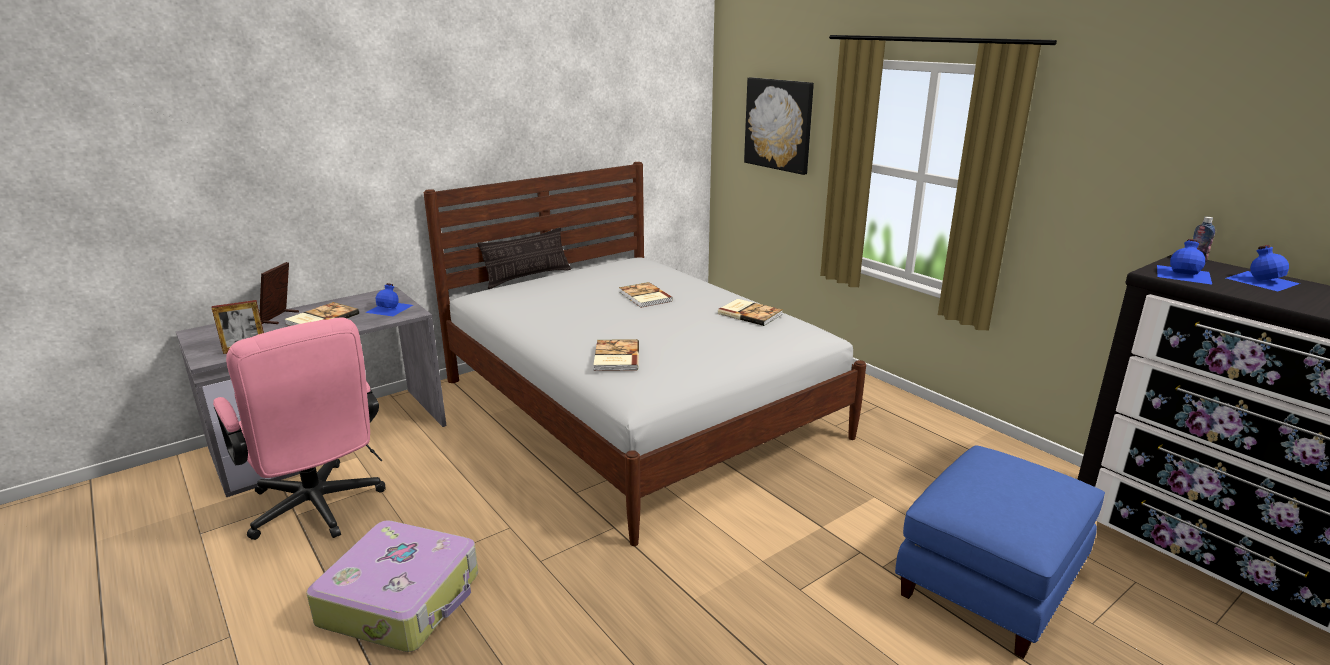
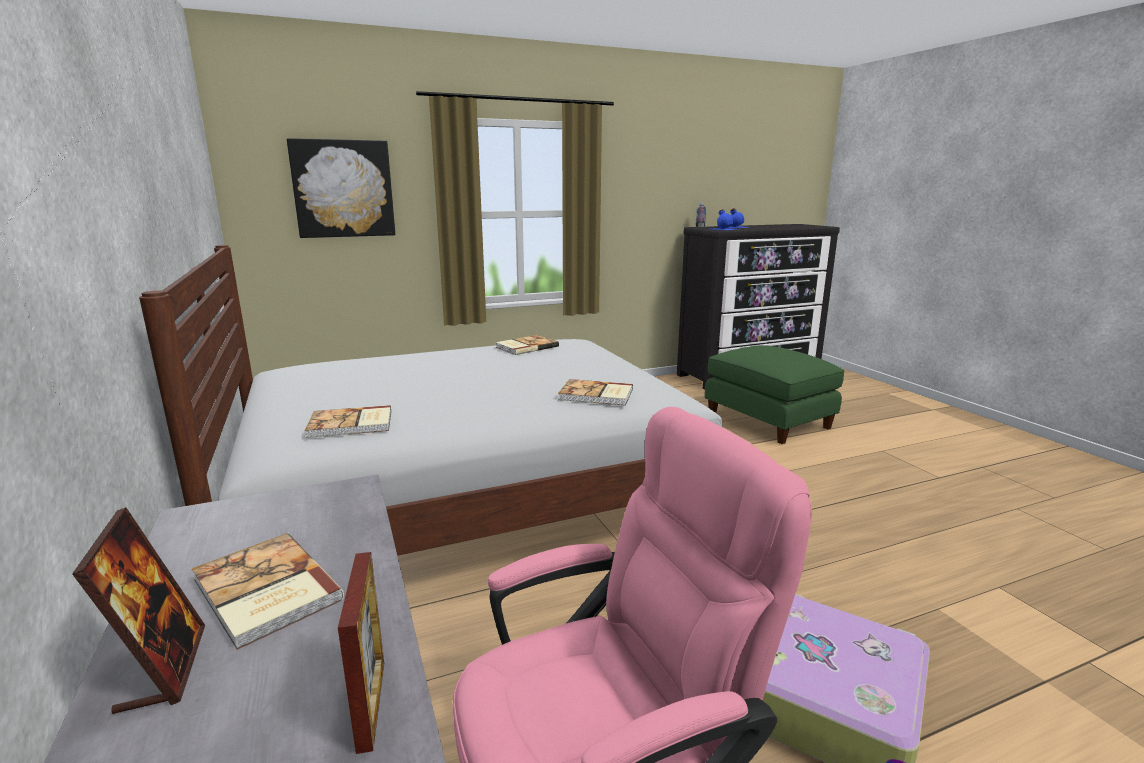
camera: 75 degrees left, 5 degrees down
picture frame [259,262,299,324] -> picture frame turned 135 degrees counterclockwise [72,507,205,714]
blue bottle [365,283,413,316] -> none
pillow [477,228,571,289] -> none
book [619,282,673,308] -> book moved to [305,405,391,438]
blue ottoman [895,445,1105,659] -> green ottoman [705,345,844,444]

